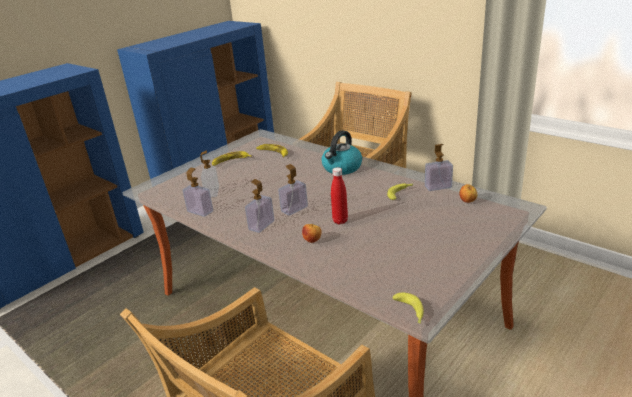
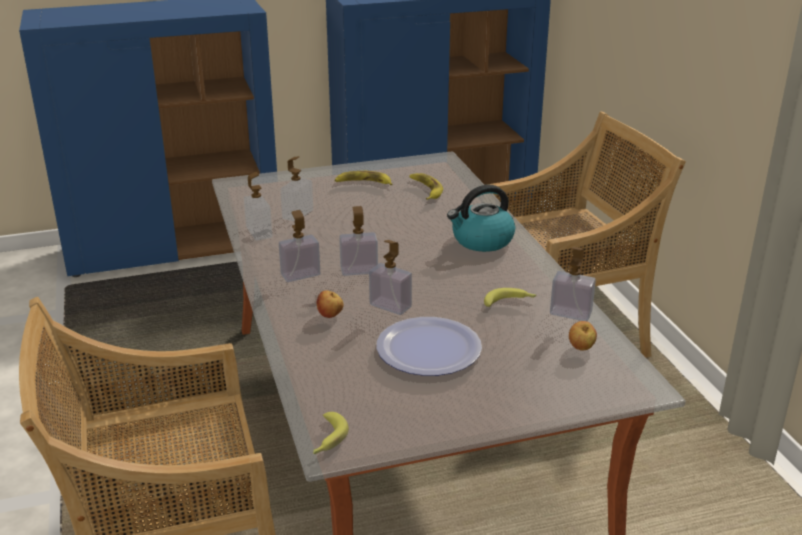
camera: 30 degrees right, 0 degrees up
red bottle [331,167,348,224] -> soap dispenser [369,240,412,315]
none -> plate [376,317,482,376]

